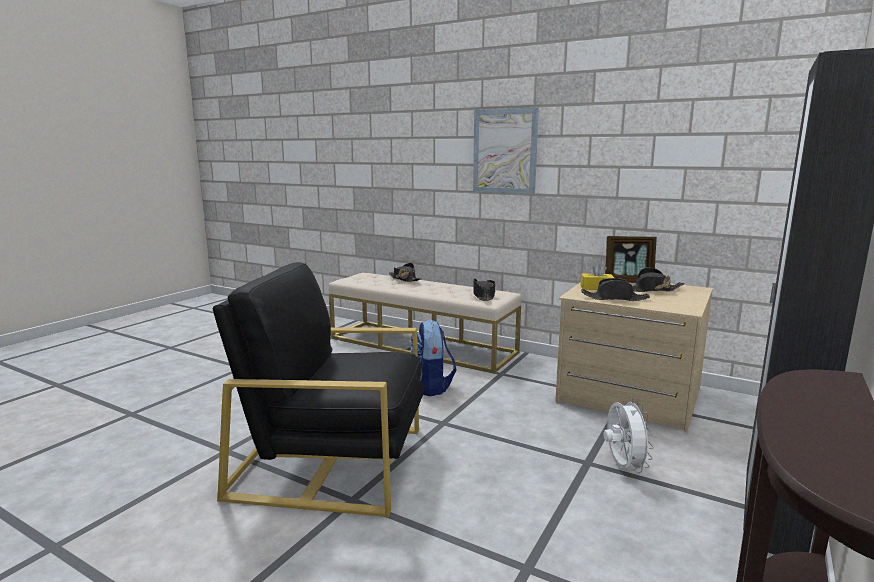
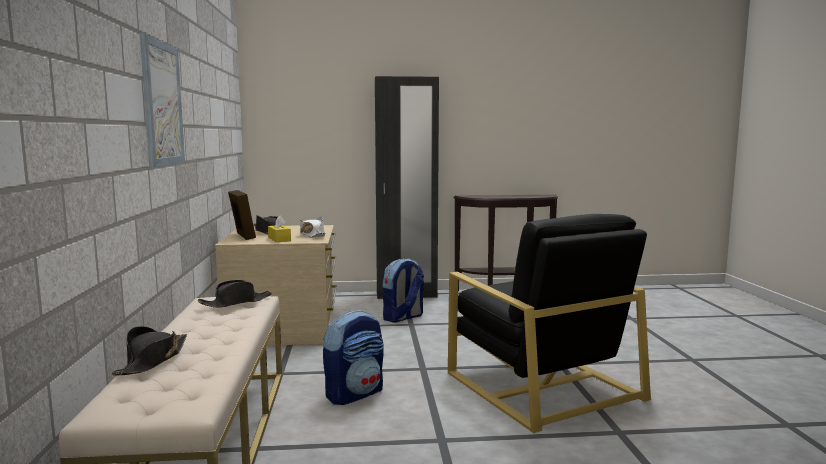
camera: 125 degrees left, 5 degrees down
black hat [581,278,650,301] -> white hat [300,216,325,237]
white fan [604,397,654,473] -> backpack [382,258,424,322]

